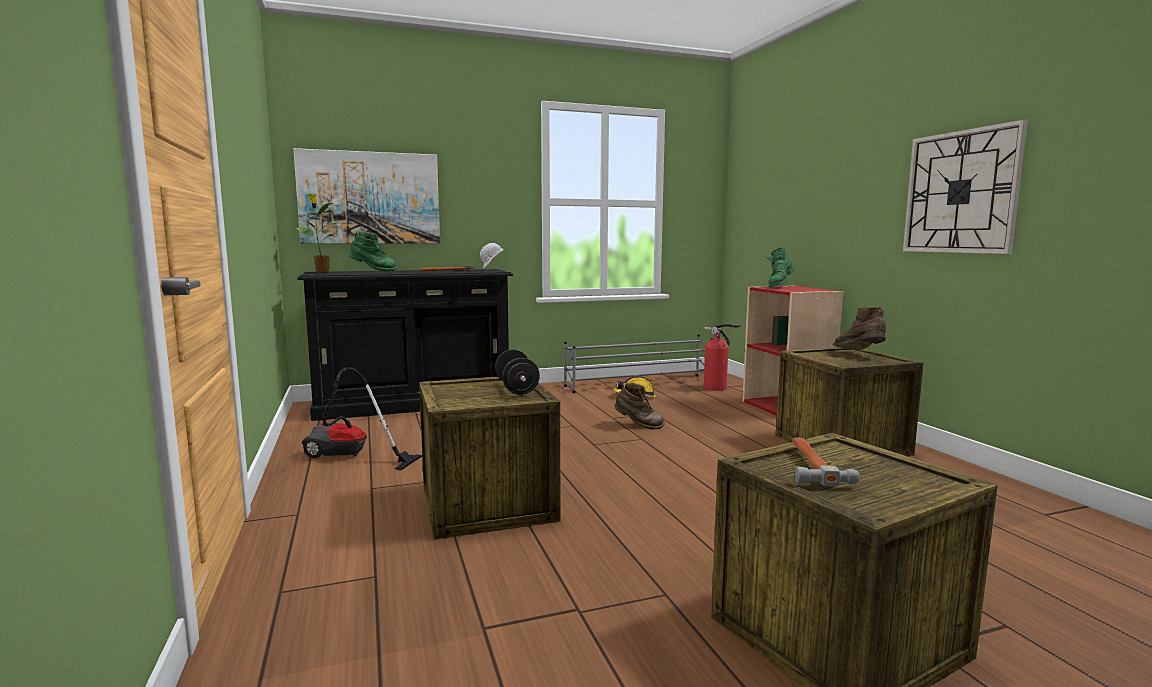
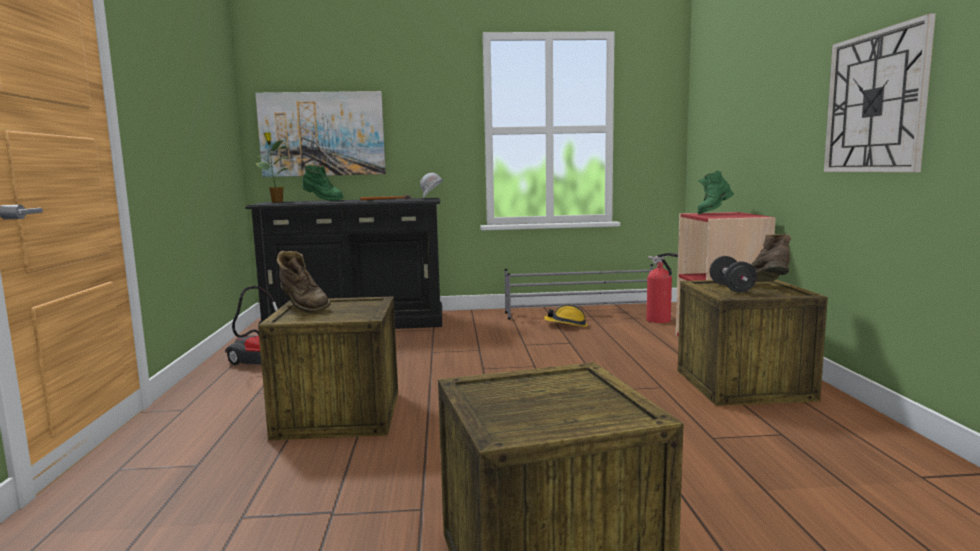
camera: 15 degrees right, 0 degrees up
black dumbbell [495,349,540,395] -> black dumbbell moved to [709,256,757,293]
brown boot [615,383,664,429] -> brown boot moved to [277,250,331,313]
hammer [792,437,860,486] -> none

